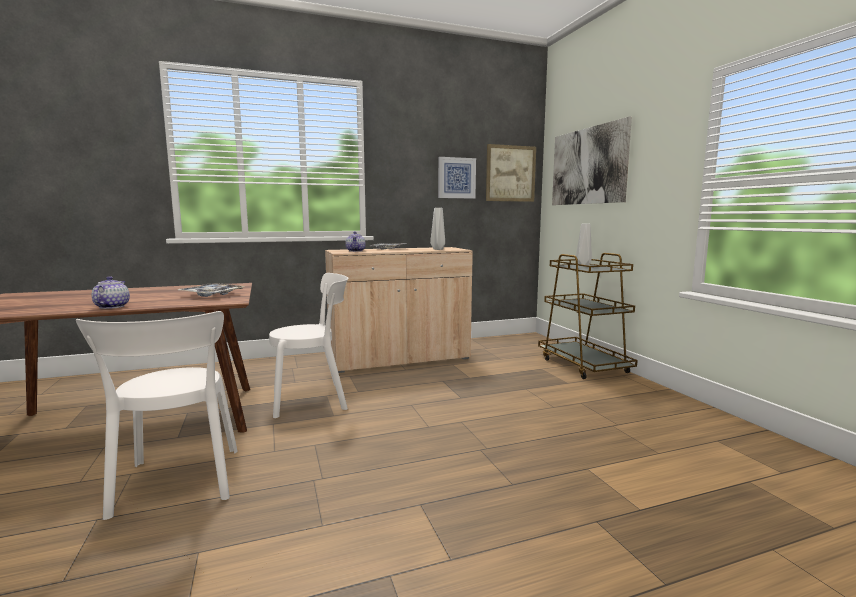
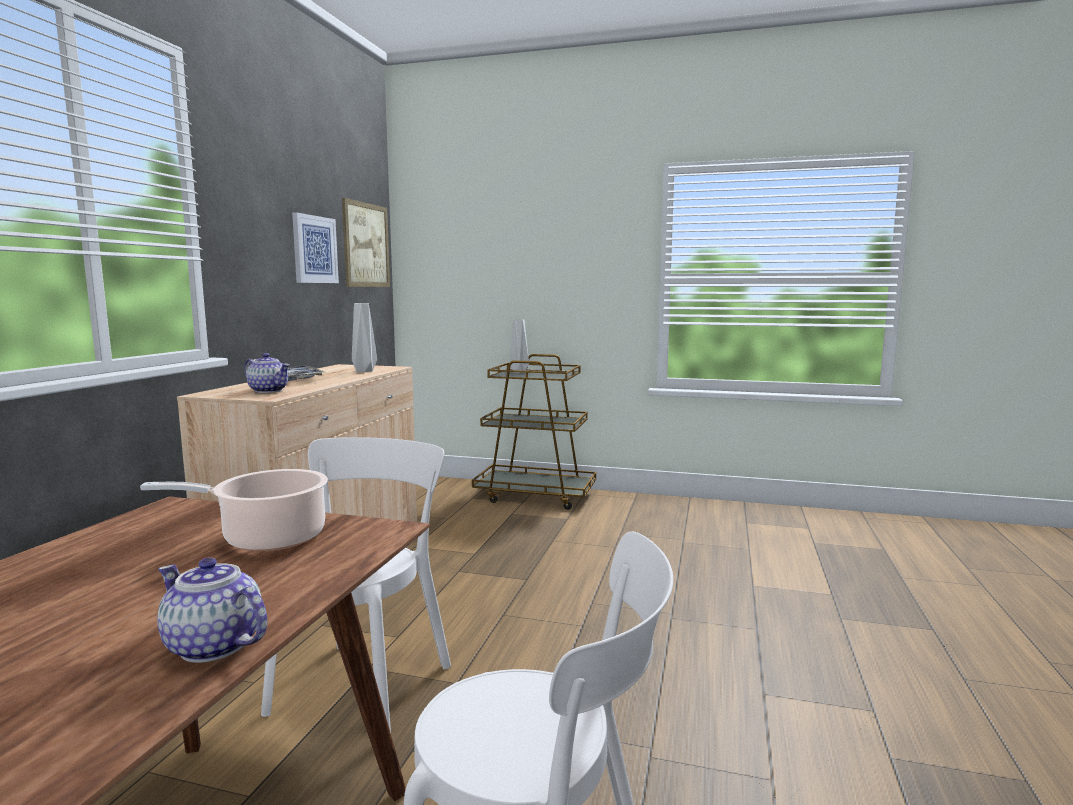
camera: 55 degrees left, 0 degrees up
tray [178,283,246,297] -> cooking pot [140,469,328,551]
picture [552,116,632,205] -> none

